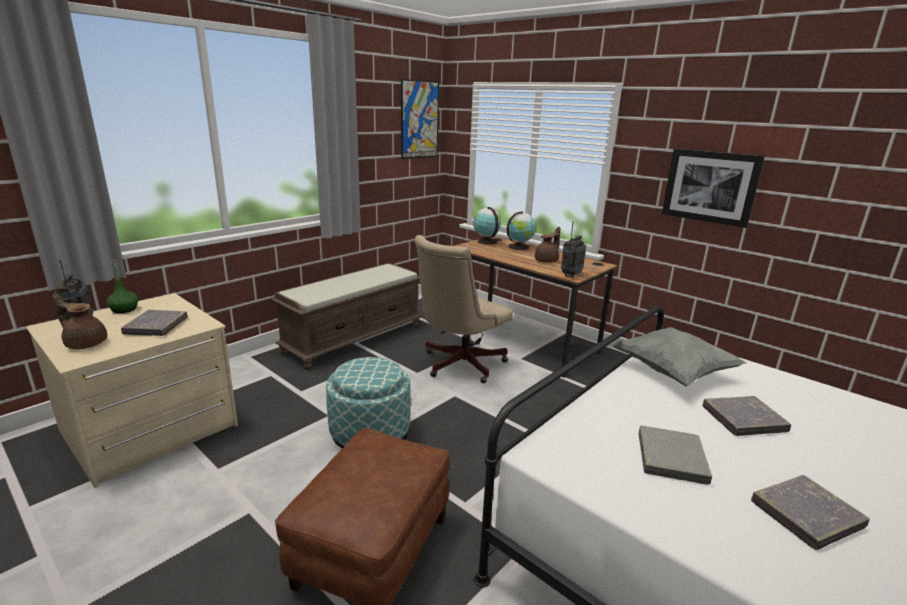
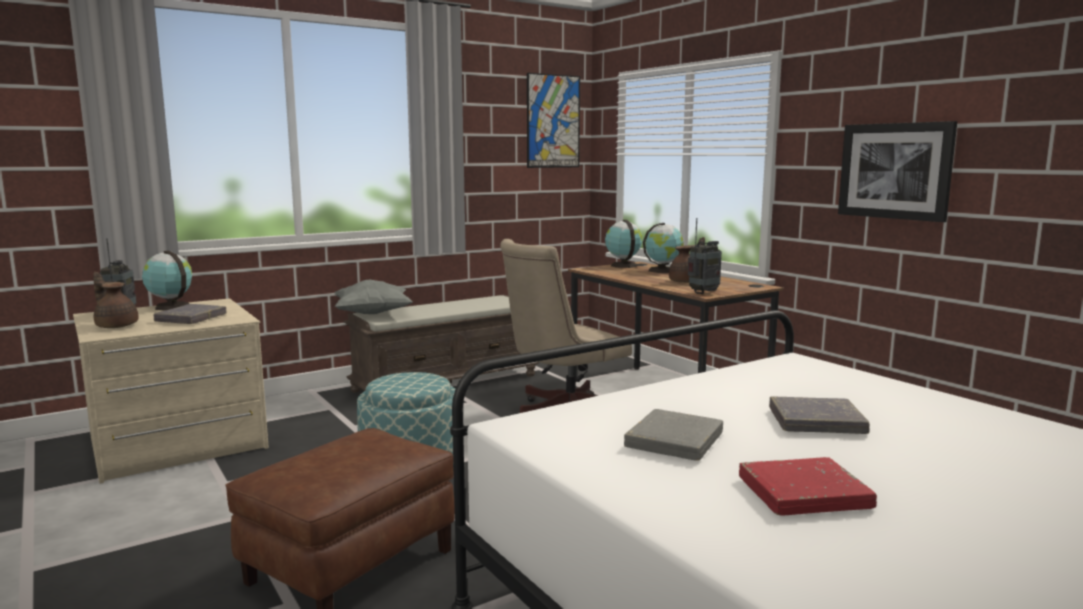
camera: 15 degrees right, 10 degrees down
green bottle [106,260,138,313] -> globe [142,251,192,310]
grey pillow [611,327,746,386] -> grey pillow moved to [334,280,413,314]
grey book [751,475,870,550] -> red book [739,457,877,516]

